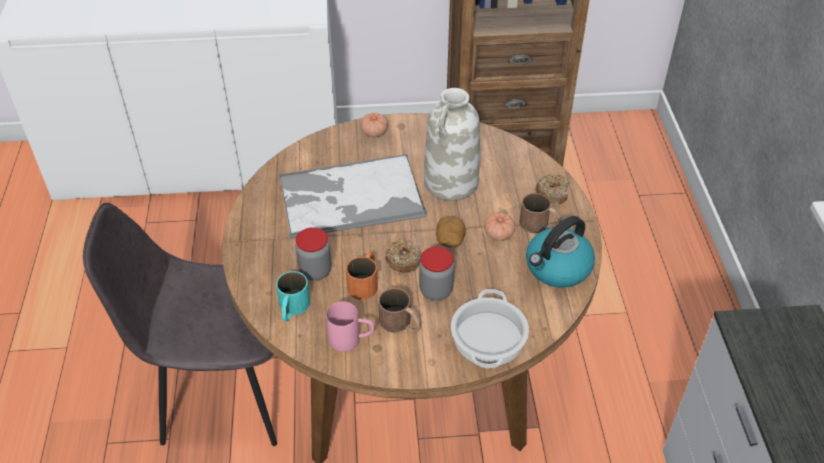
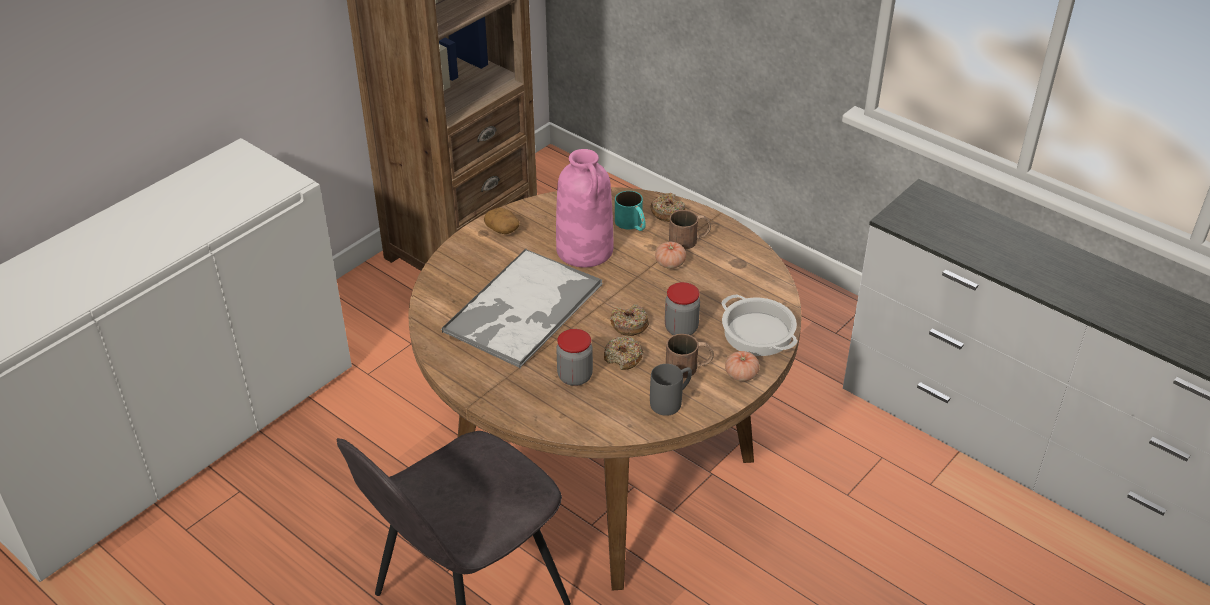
camera: 45 degrees left, 5 degrees down
turquoise mug [276,271,310,322] -> turquoise mug moved to [615,191,646,231]
pink mug [326,302,375,352] -> grey mug [650,364,692,416]
orange mug [346,252,378,300] -> donut [604,336,644,370]
tomato [360,113,388,137] -> tomato moved to [725,351,760,382]
white vase [424,88,480,201] -> pink vase [556,149,613,267]
potato [436,216,466,247] -> potato moved to [484,208,519,234]
kettle [526,216,595,288] -> none

